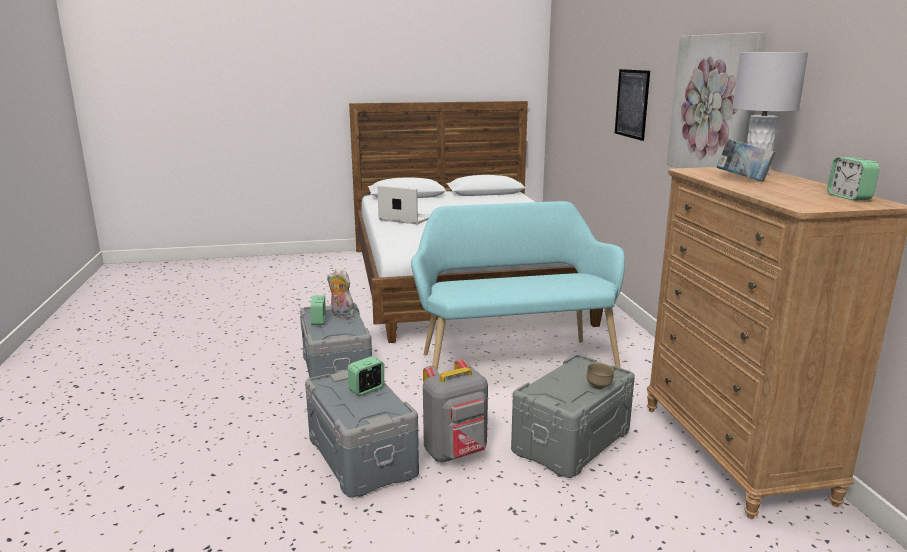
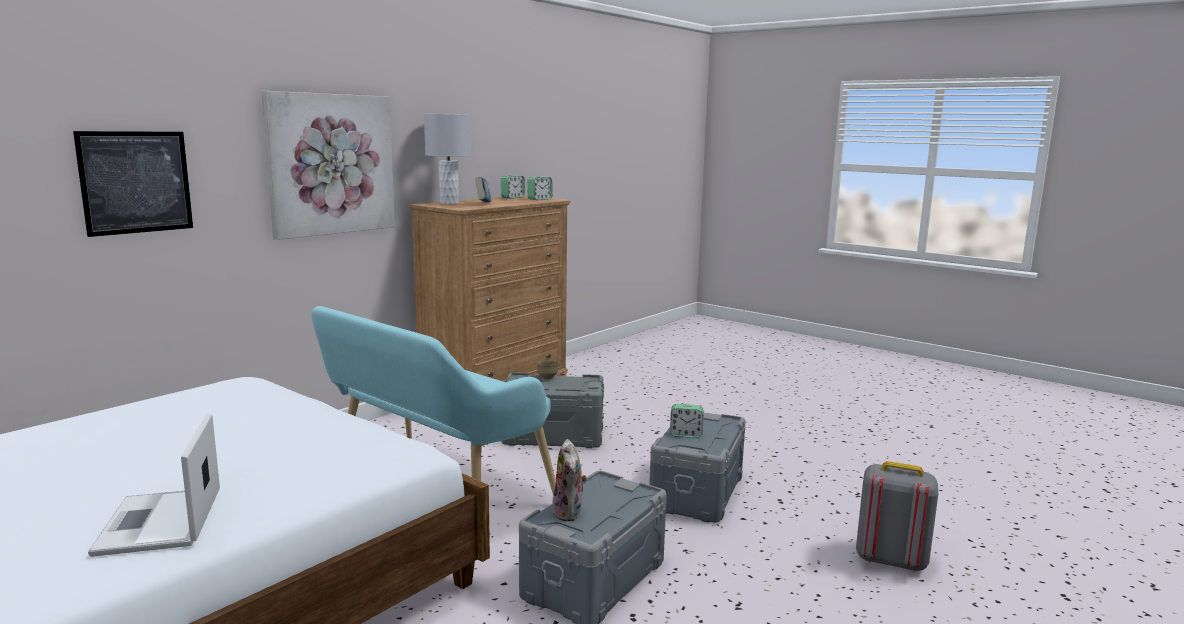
camera: 130 degrees left, 5 degrees down
alarm clock [310,295,326,325] -> alarm clock moved to [527,177,552,200]
grey backpack [423,358,488,462] -> grey backpack moved to [856,461,938,572]

